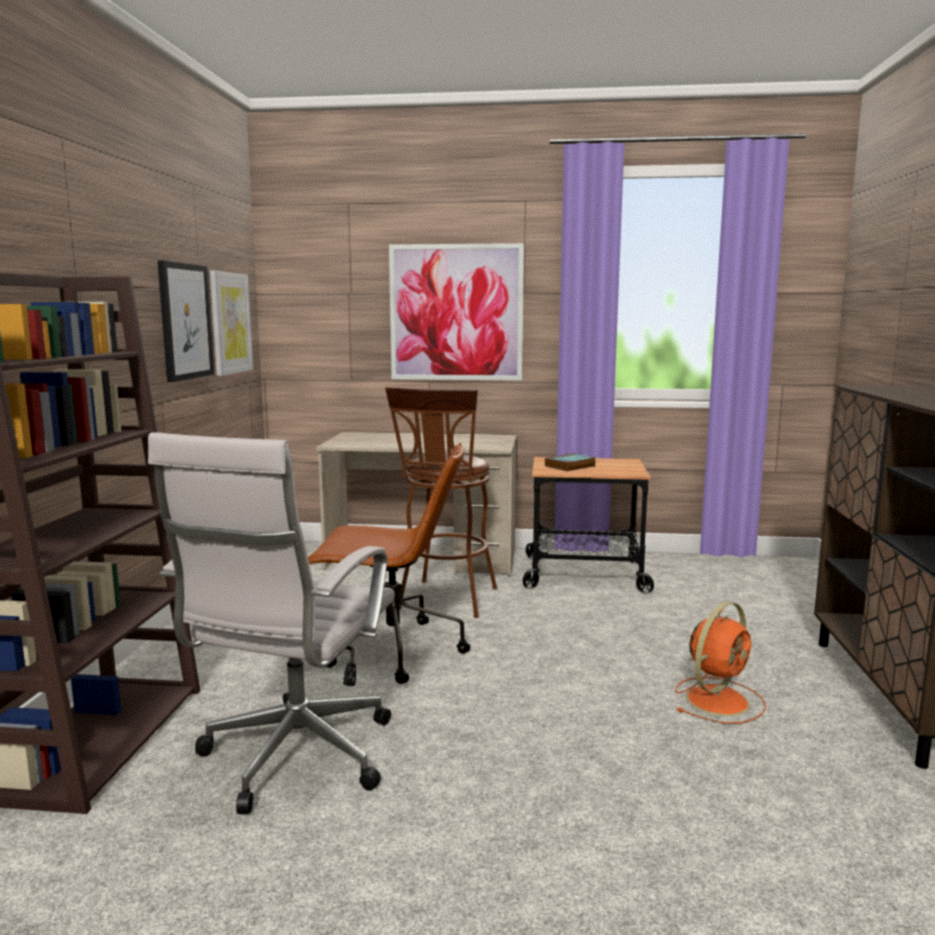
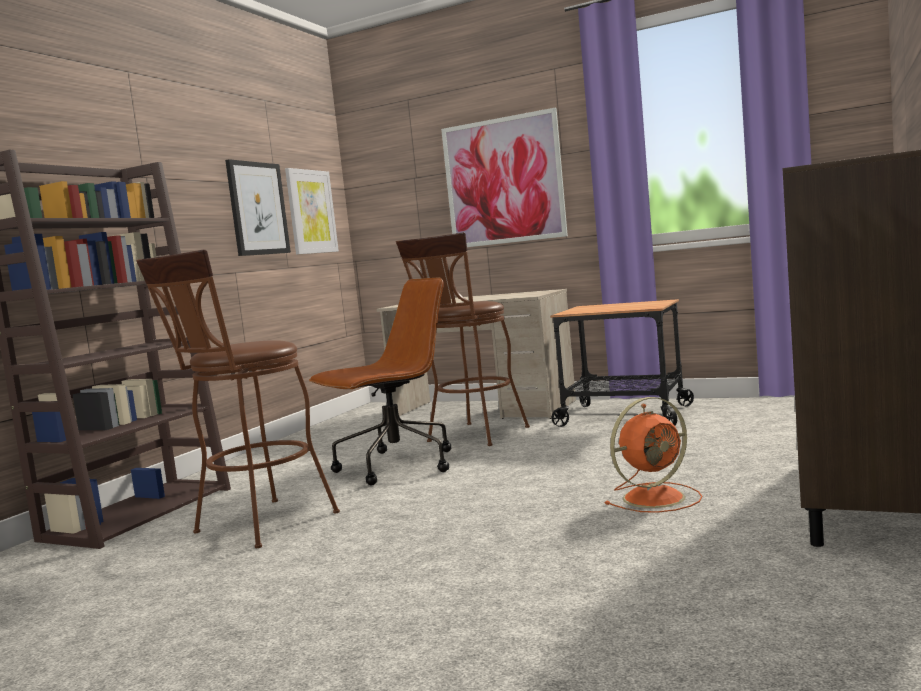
camera: 20 degrees right, 5 degrees down
white office chair [148,432,395,814] -> brown stool [136,250,340,548]
brown office chair [308,443,470,684] -> brown office chair turned 60 degrees counterclockwise [309,278,451,485]
book [545,453,596,471] -> none

